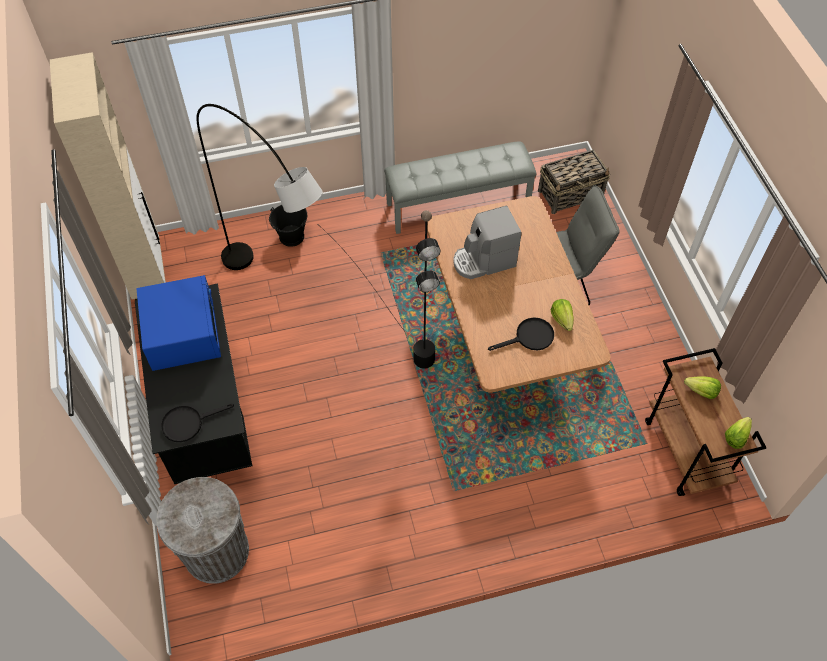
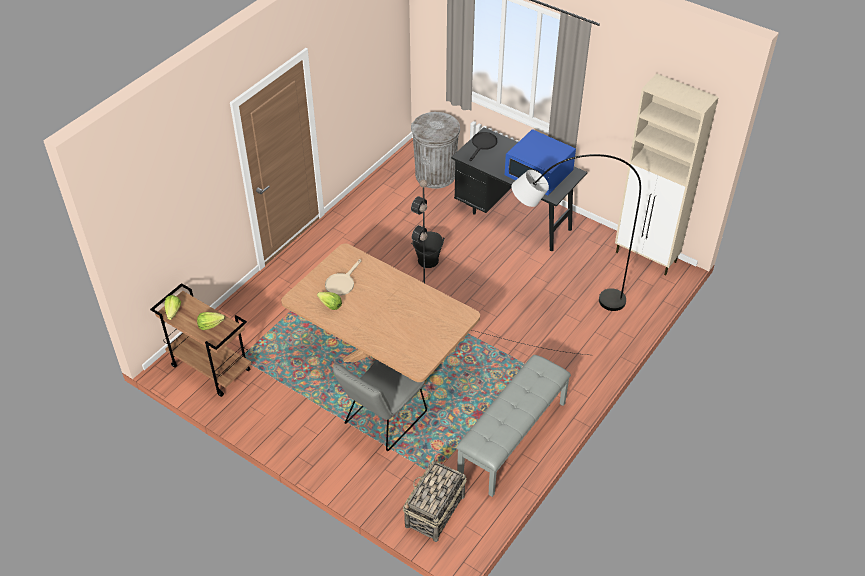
camera: 140 degrees right, 10 degrees down
black bucket [269,205,307,247] -> black bucket moved to [411,231,445,268]
coffee machine [453,206,521,279] -> none
black frying pan [488,317,554,351] -> beige frying pan [325,259,361,296]

